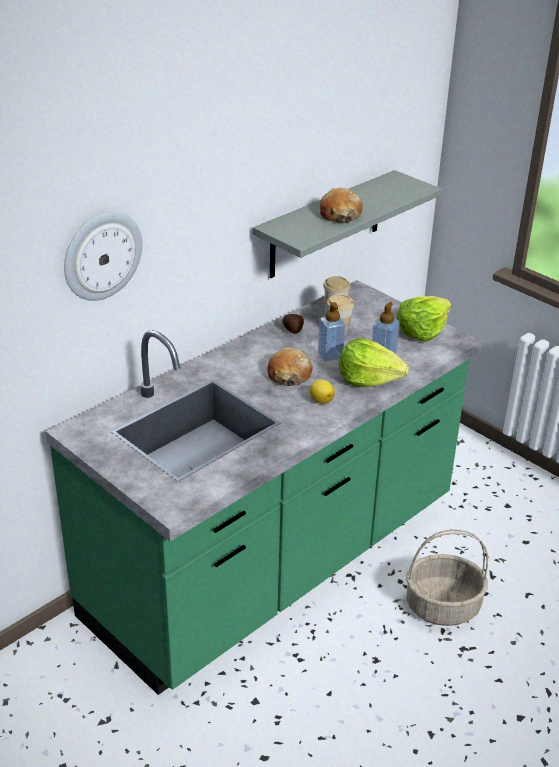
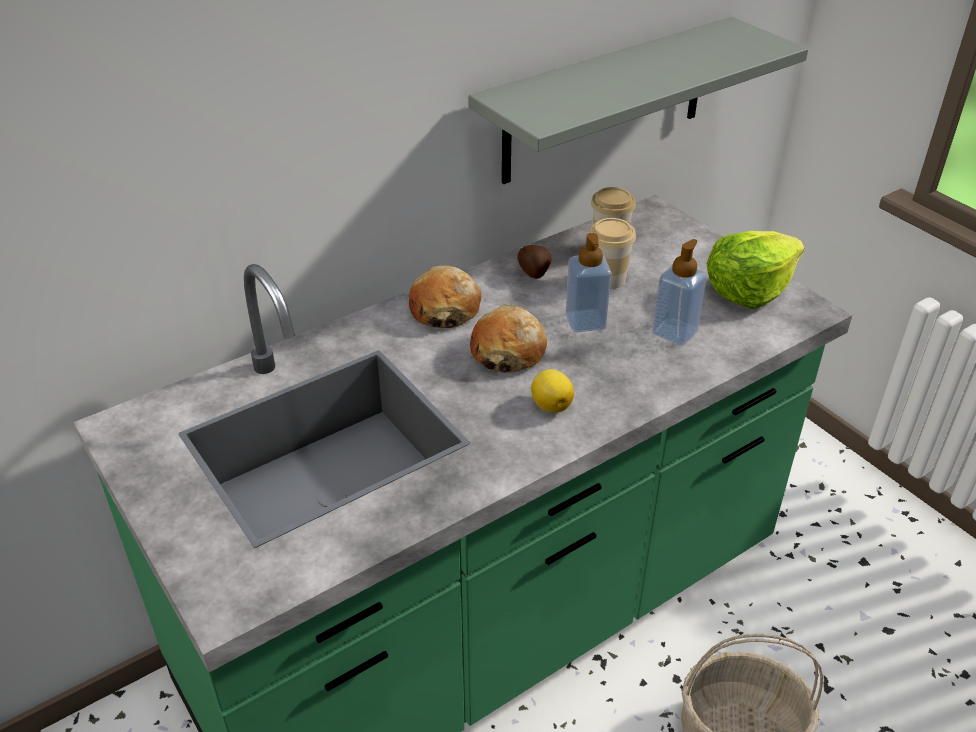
camera: 10 degrees right, 5 degrees up
wall clock [64,212,142,301] -> none
bread [320,188,362,223] -> bread moved to [409,265,481,328]
lettuce [339,338,409,387] -> none

